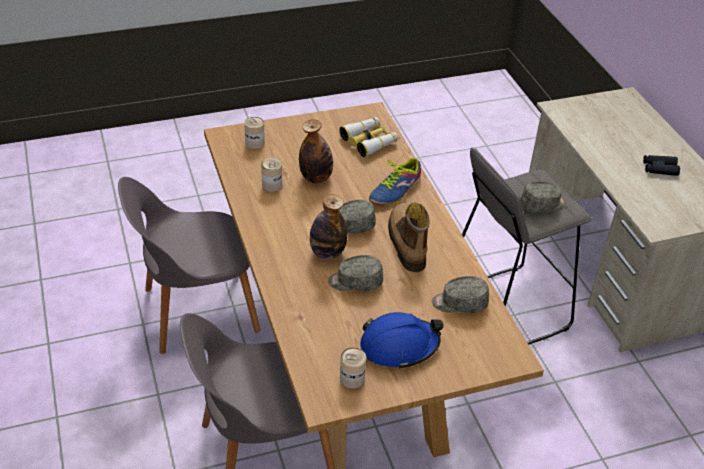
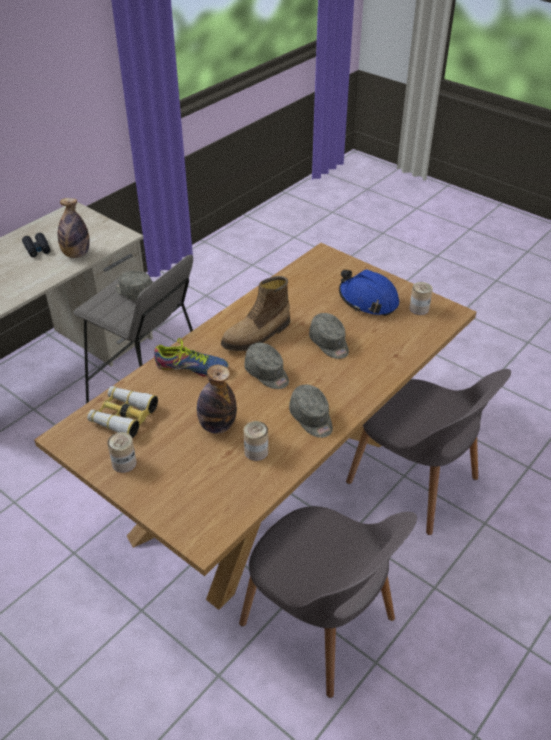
camera: 120 degrees left, 0 degrees up
can [244,117,265,149] -> can moved to [107,432,137,473]
bottle [310,194,347,260] -> bottle moved to [58,198,90,258]
grey cap [432,276,489,313] -> grey cap moved to [289,385,333,438]

